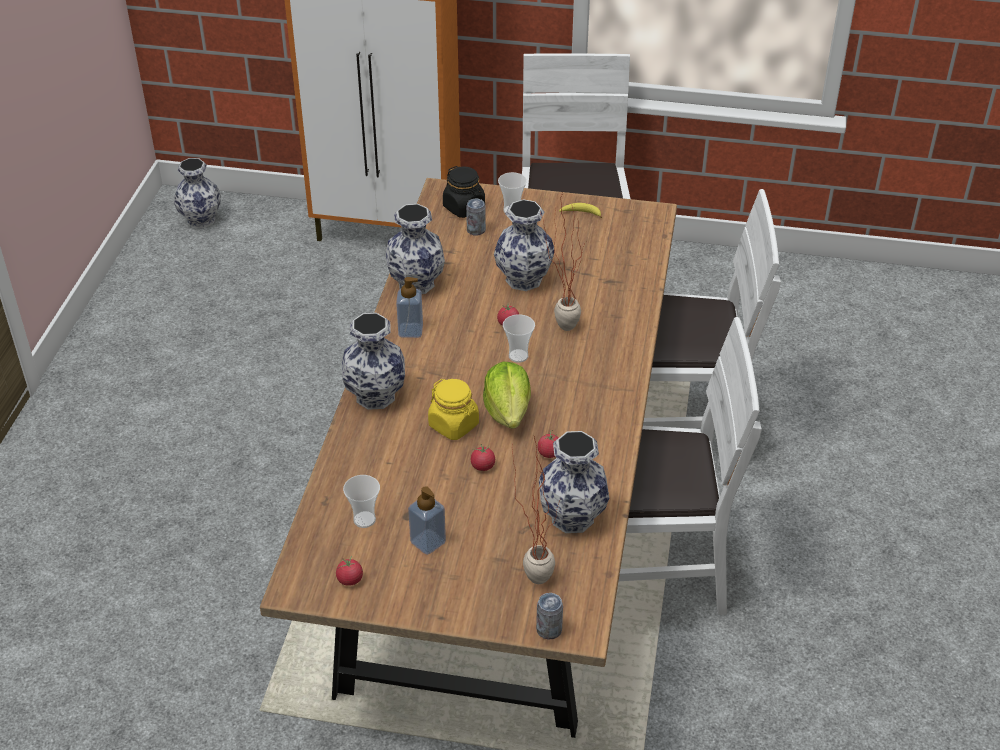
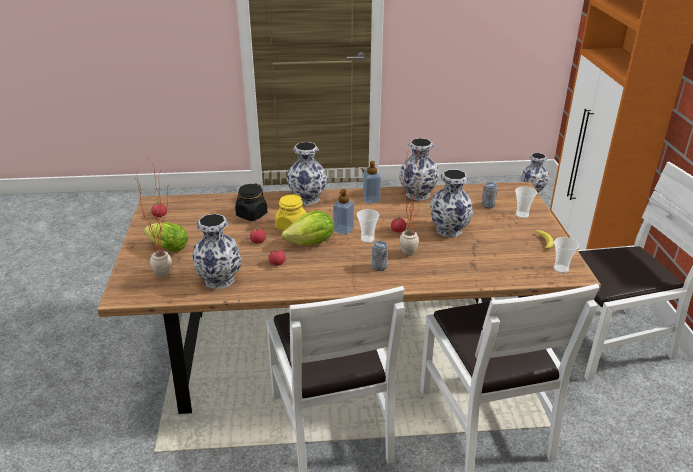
camera: 75 degrees right, 10 degrees down
cup [343,475,380,528] -> cup moved to [554,237,579,273]
soap dispenser [408,486,446,555] -> soap dispenser moved to [333,189,354,235]
black jar [443,166,485,218] -> black jar moved to [235,183,267,221]
can [536,593,563,640] -> can moved to [372,241,388,271]
none -> lettuce [144,222,188,252]

